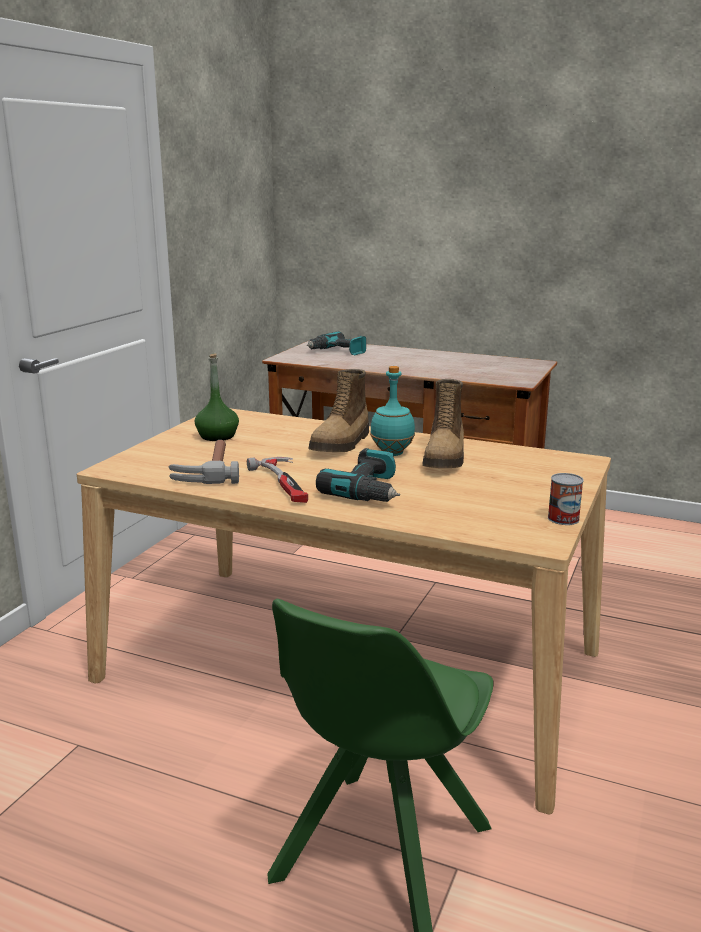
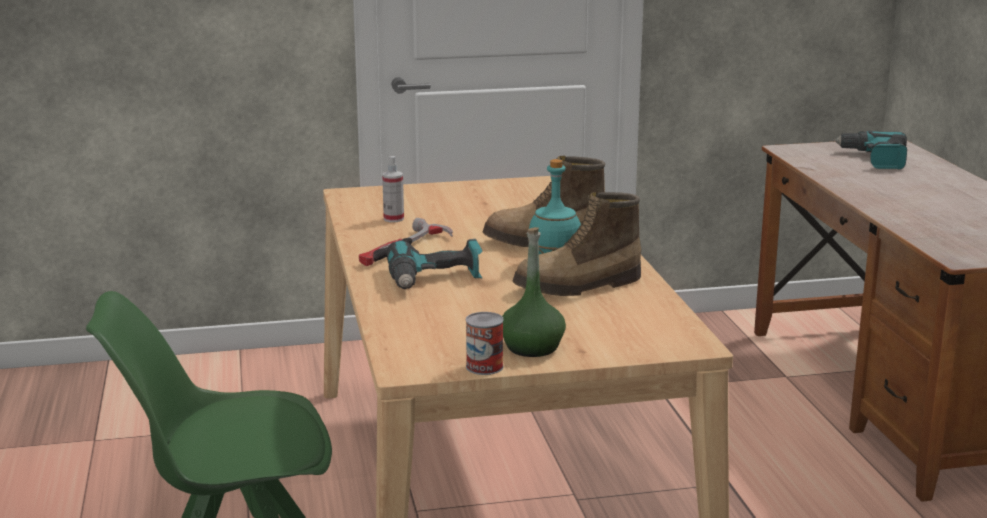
camera: 55 degrees right, 0 degrees up
hammer [169,440,239,484] -> spray bottle [382,156,404,222]
green bottle [195,353,239,441] -> green bottle moved to [502,227,566,357]

